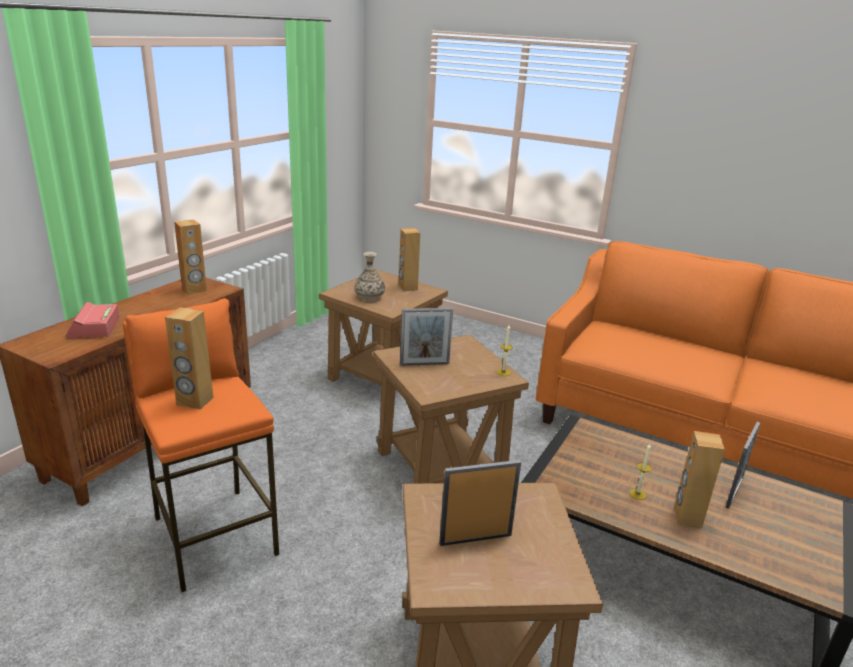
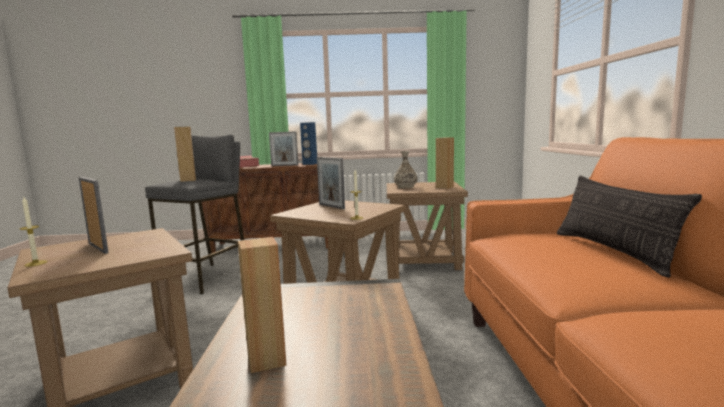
camera: 60 degrees right, 15 degrees down
orange stool [123,298,279,592] -> grey stool [145,135,244,294]
brown speaker [174,220,207,295] -> blue speaker [300,122,317,165]
candle [630,444,652,500] -> candle moved to [20,197,47,267]
picture frame [726,422,760,509] -> picture frame moved to [269,131,299,166]
none -> pillow [557,175,702,278]

